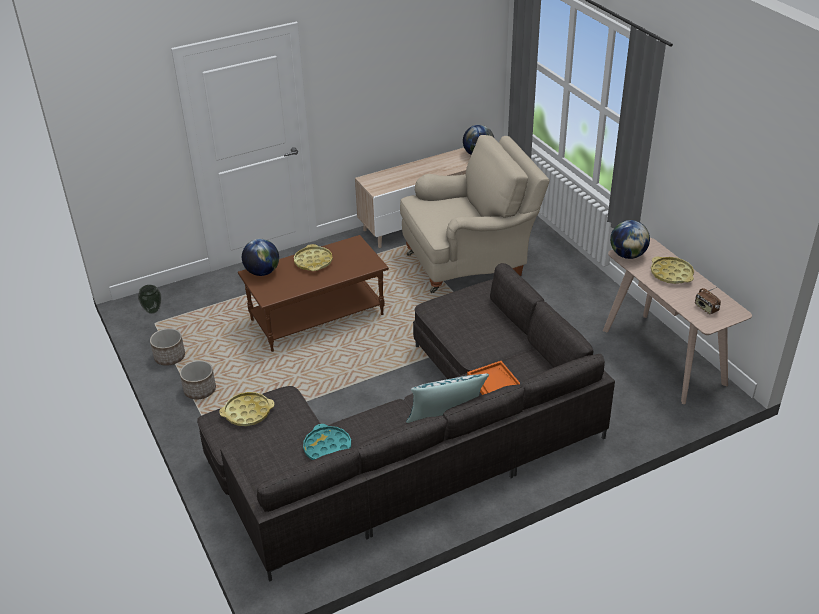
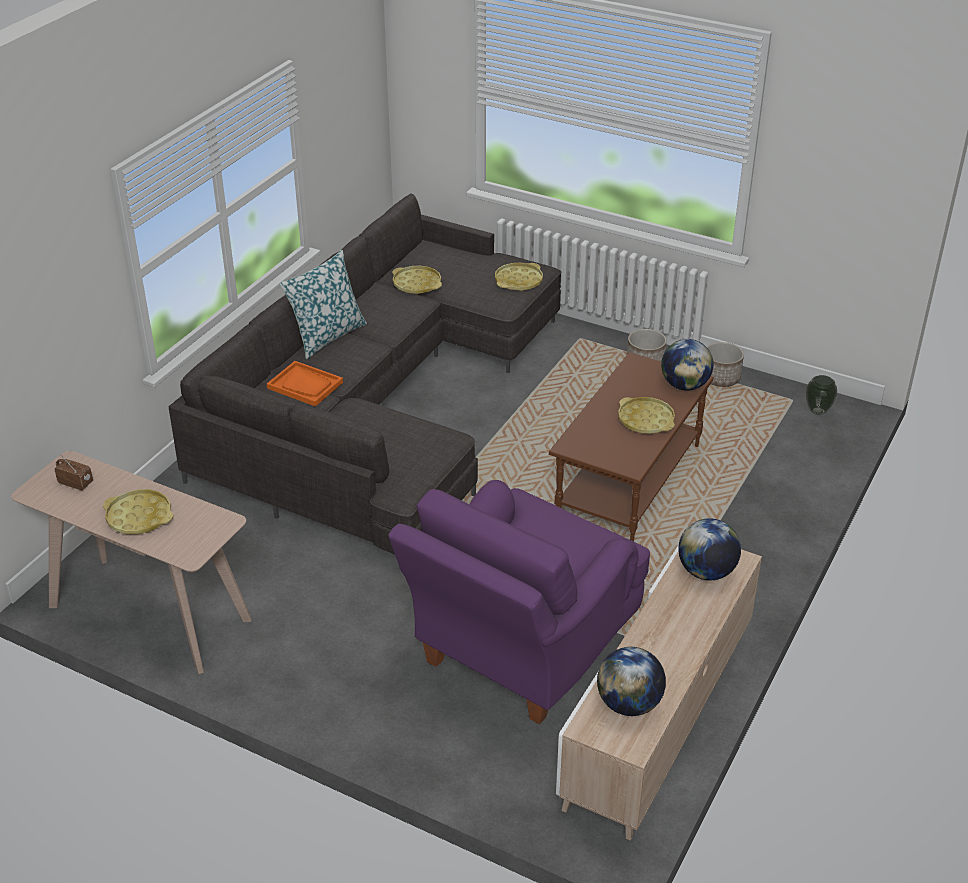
camera: 145 degrees right, 0 degrees up
turquoise tray [303,424,351,460] -> yellow tray [392,266,442,294]
beige armchair [400,135,549,293] -> purple armchair [388,480,650,724]
globe [610,220,650,259] -> globe moved to [678,518,741,580]

